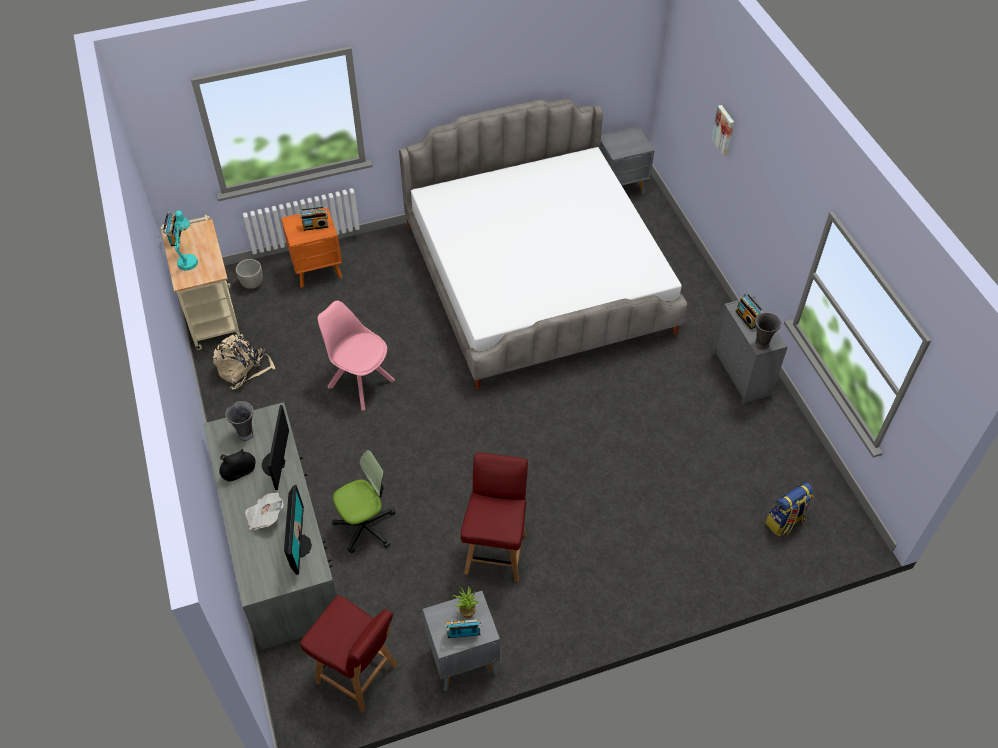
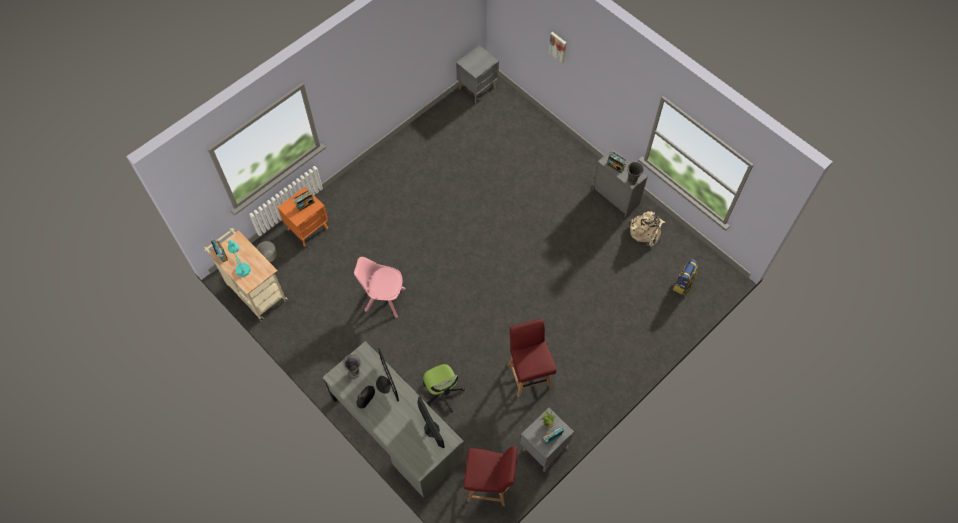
camera: 25 degrees left, 10 degrees up
beige backpack [213,334,276,390] -> beige backpack moved to [630,211,665,246]
newspaper [245,493,284,530] -> none
office chair [332,450,396,553] -> office chair turned 120 degrees clockwise [423,364,465,413]
bed [399,98,687,389] -> none

